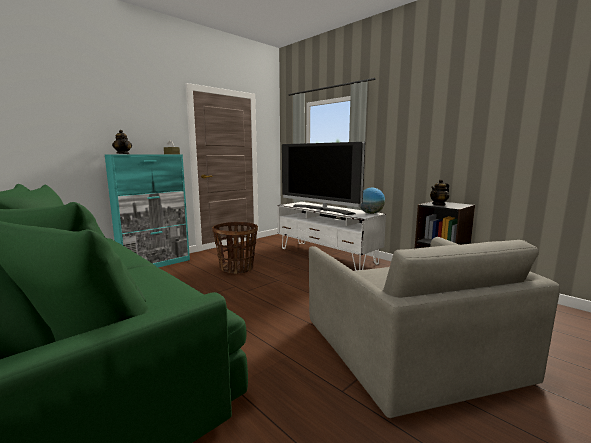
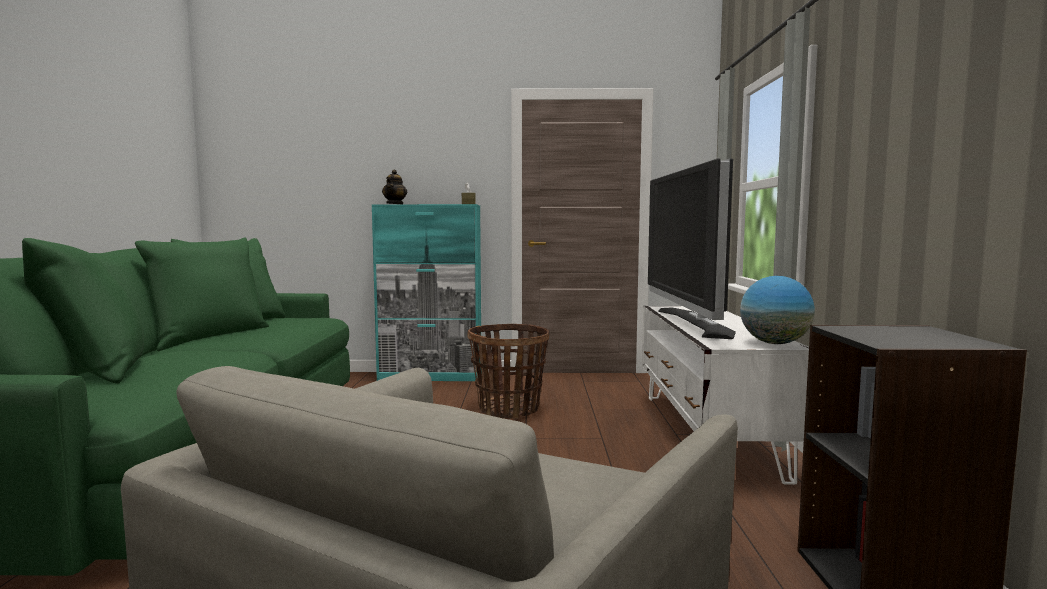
camera: 45 degrees right, 5 degrees down
teapot [430,179,449,206] -> none

